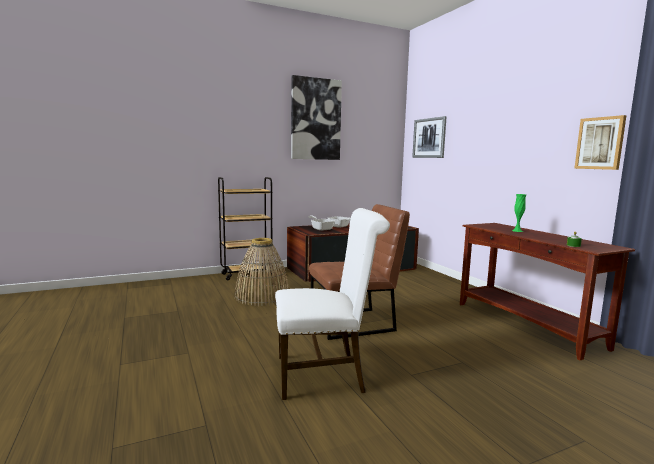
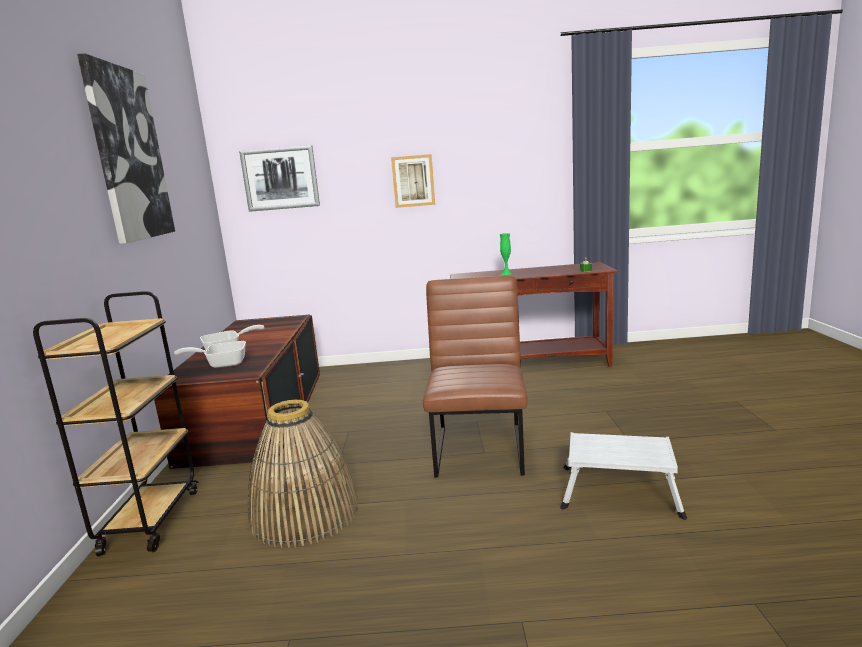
camera: 65 degrees left, 5 degrees up
white chair [275,208,390,400] -> white step ladder [560,432,687,520]
picture [574,115,627,170] -> picture moved to [391,154,435,208]

